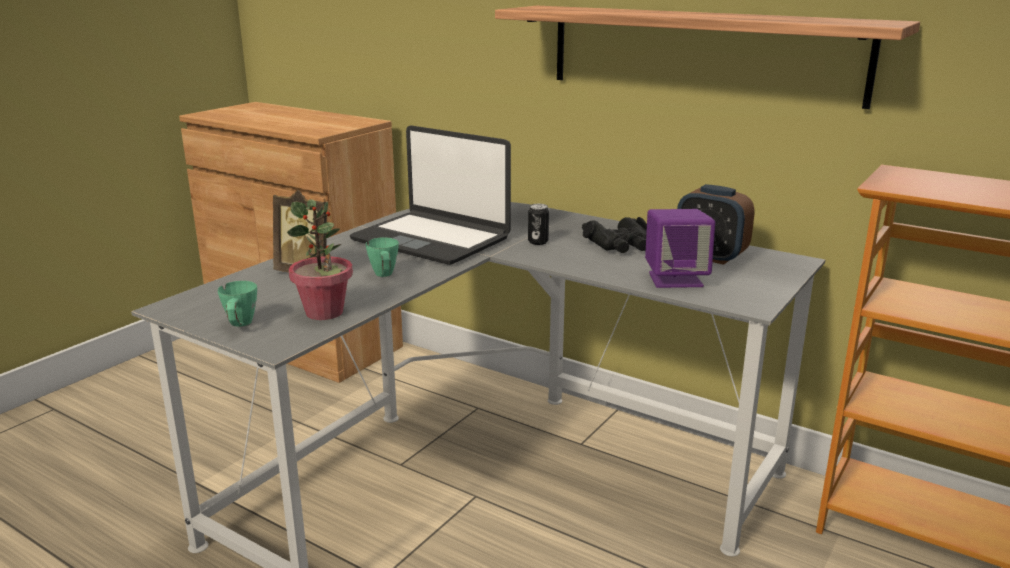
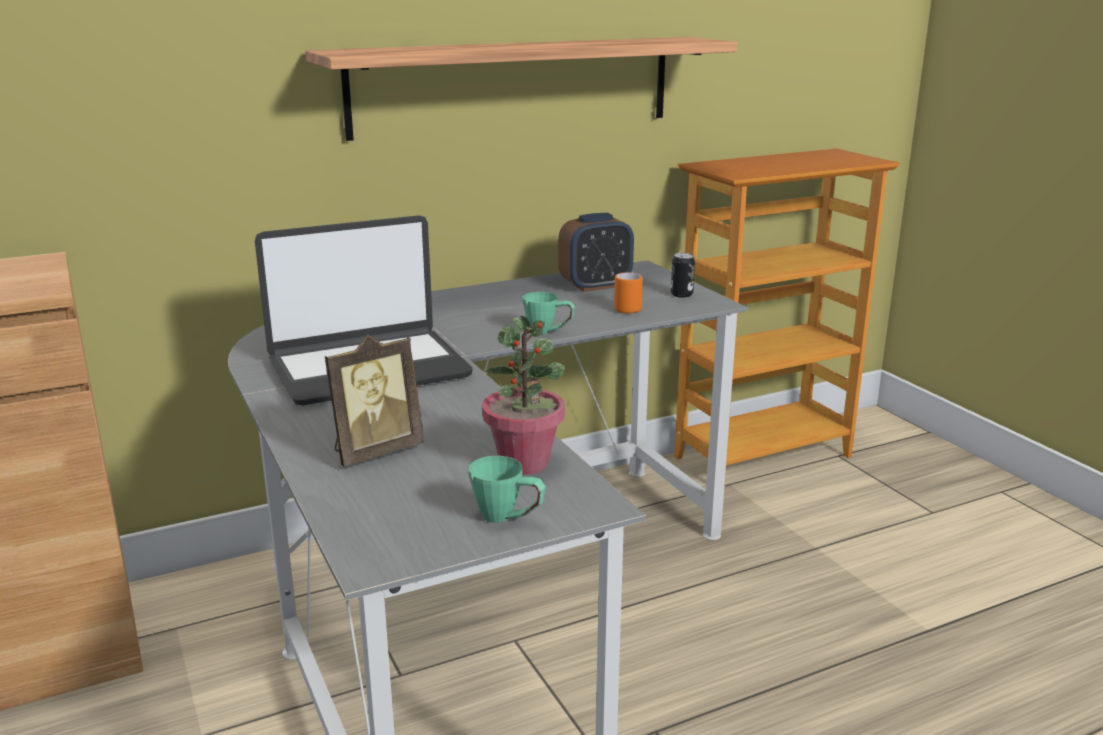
camera: 60 degrees left, 0 degrees up
green mug [366,237,399,277] -> green mug moved to [522,292,575,334]
can [528,204,549,245] -> can moved to [671,253,695,298]
black binoculars [582,217,647,253] -> none
purple speaker [645,209,715,288] -> orange mug [614,272,643,314]

